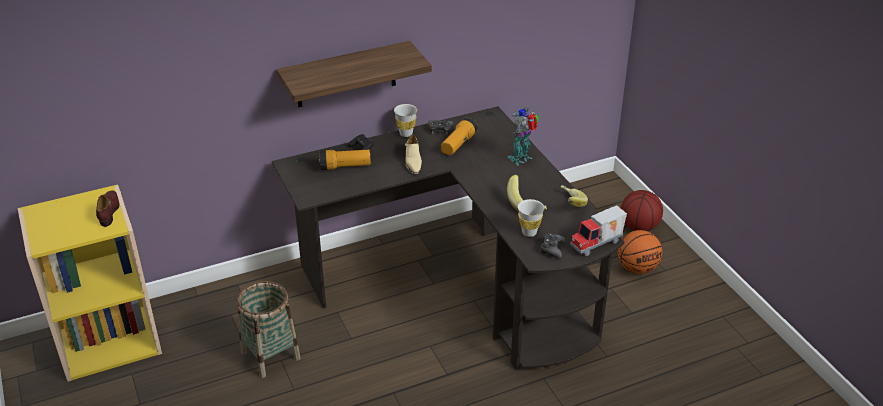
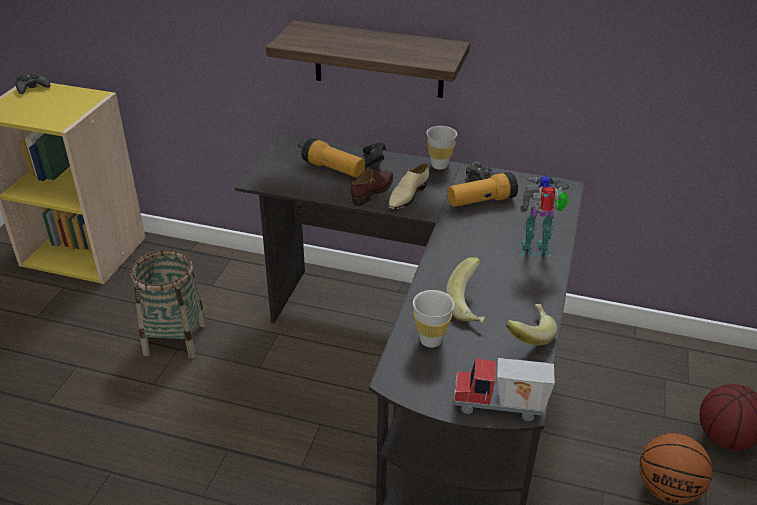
camera: 40 degrees right, 0 degrees up
brown shoe [96,190,120,227] -> brown shoe moved to [350,169,394,206]
black game controller [540,233,565,258] -> black game controller moved to [16,73,50,94]

